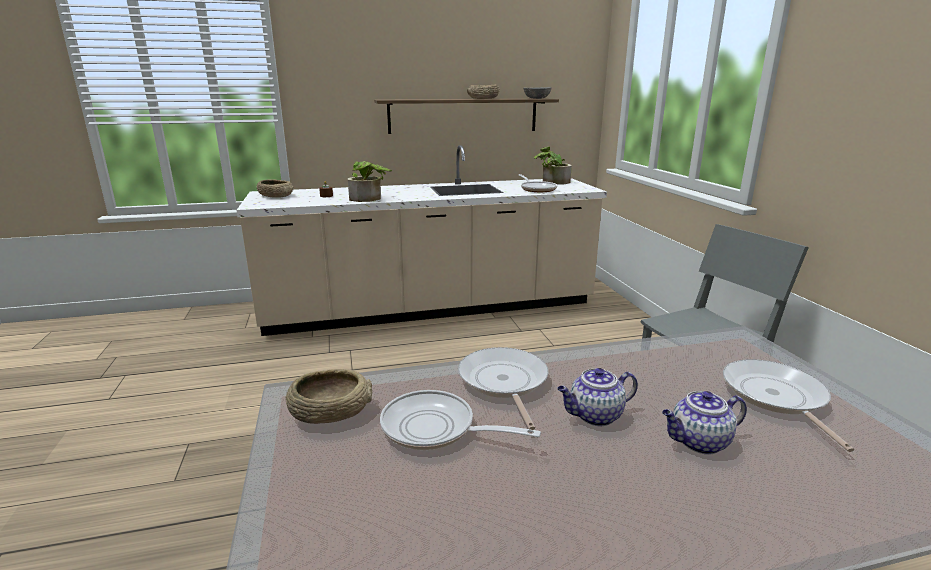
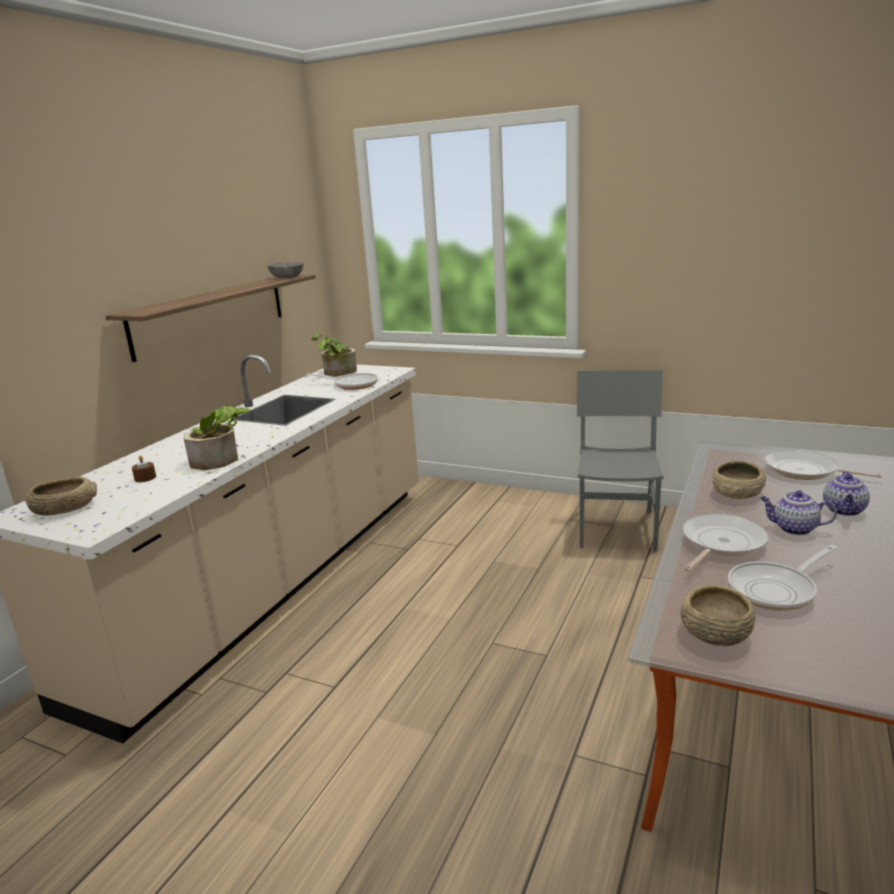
camera: 50 degrees left, 0 degrees up
frying pan [458,347,549,430] -> frying pan turned 105 degrees clockwise [683,514,769,572]
beige bowl [467,84,499,99] -> beige bowl moved to [712,461,766,499]
teapot [557,368,638,426] -> teapot turned 90 degrees clockwise [760,490,837,535]

